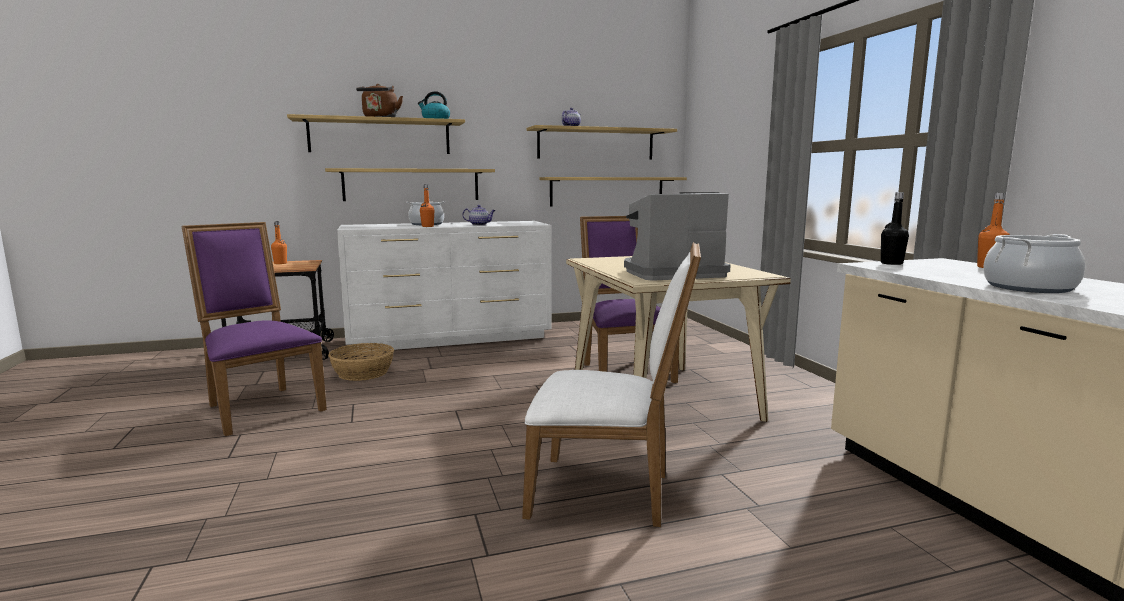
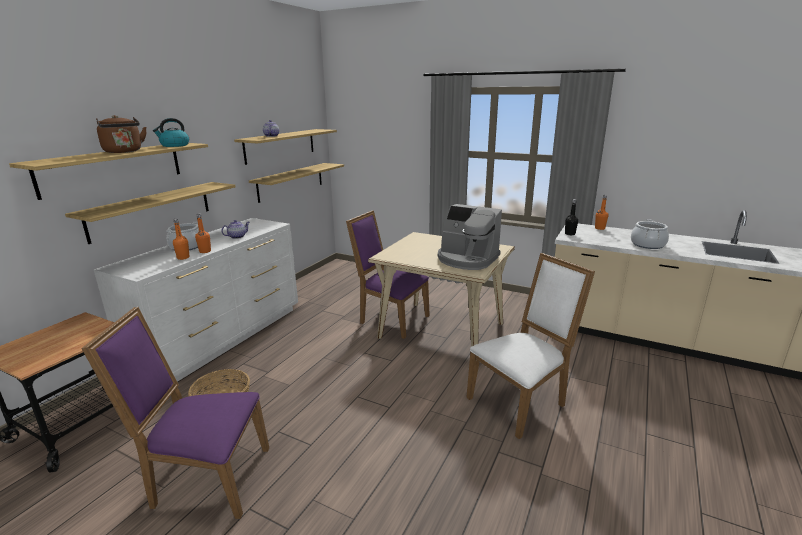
camera: 45 degrees left, 10 degrees up
orange bottle [271,221,287,264] -> orange bottle moved to [173,218,190,260]
coffee machine [624,192,731,281] -> coffee machine turned 90 degrees counterclockwise [438,204,502,270]

